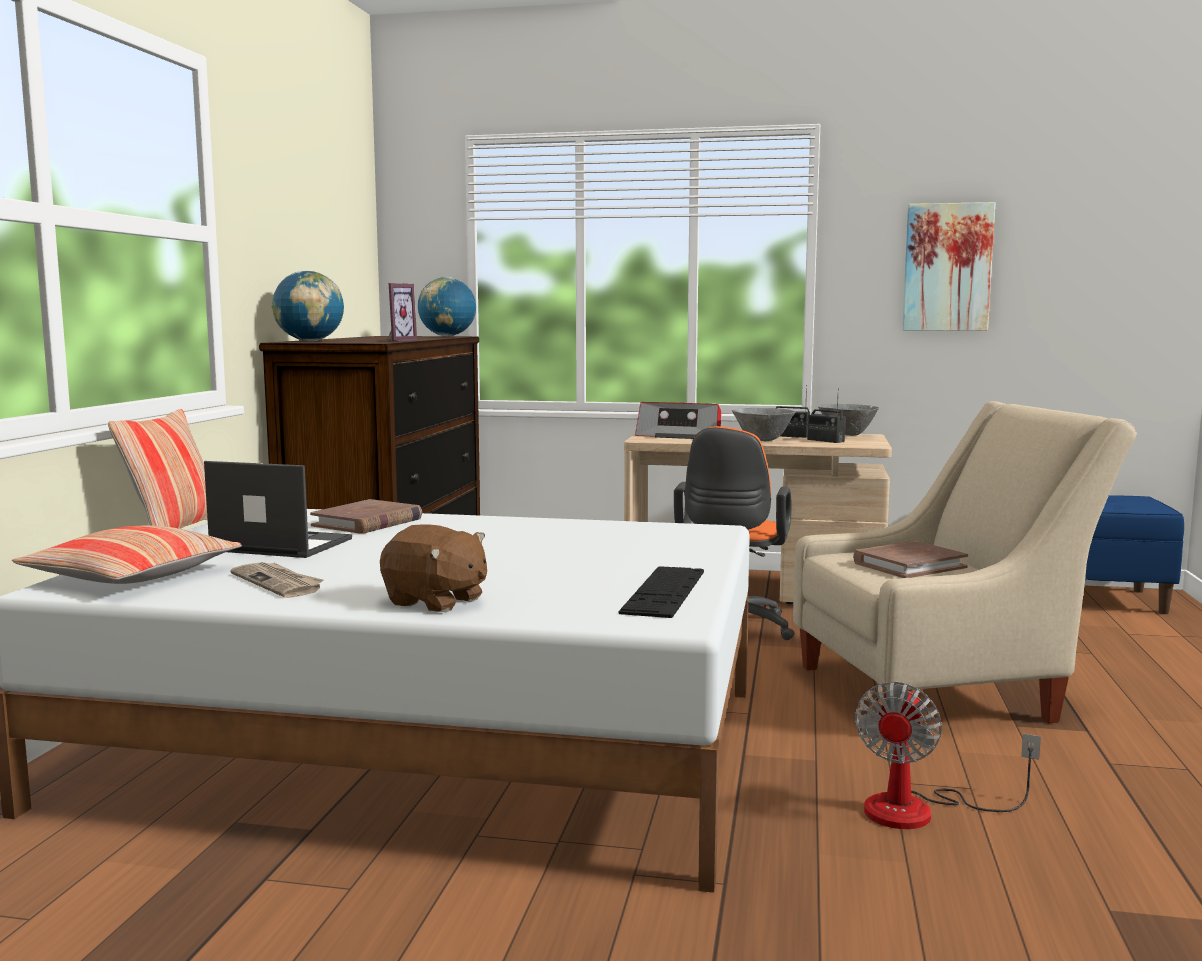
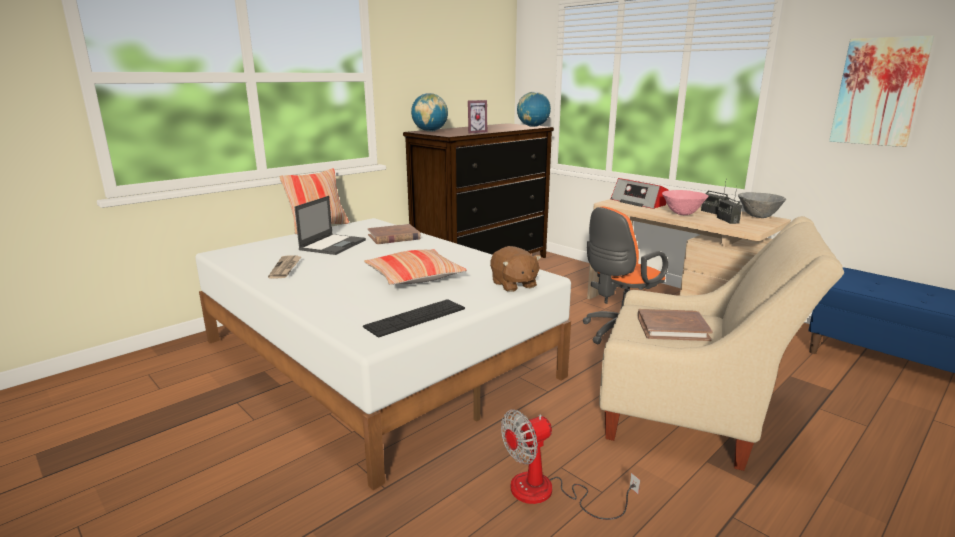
camera: 35 degrees right, 10 degrees up
pillow [12,526,242,584] -> pillow moved to [364,249,467,285]
laptop [204,461,352,558] -> laptop turned 60 degrees clockwise [295,196,366,255]
brown plush toy [380,525,487,612] -> brown plush toy moved to [490,246,541,292]
grey bowl [732,408,795,441] -> pink bowl [662,190,709,215]

